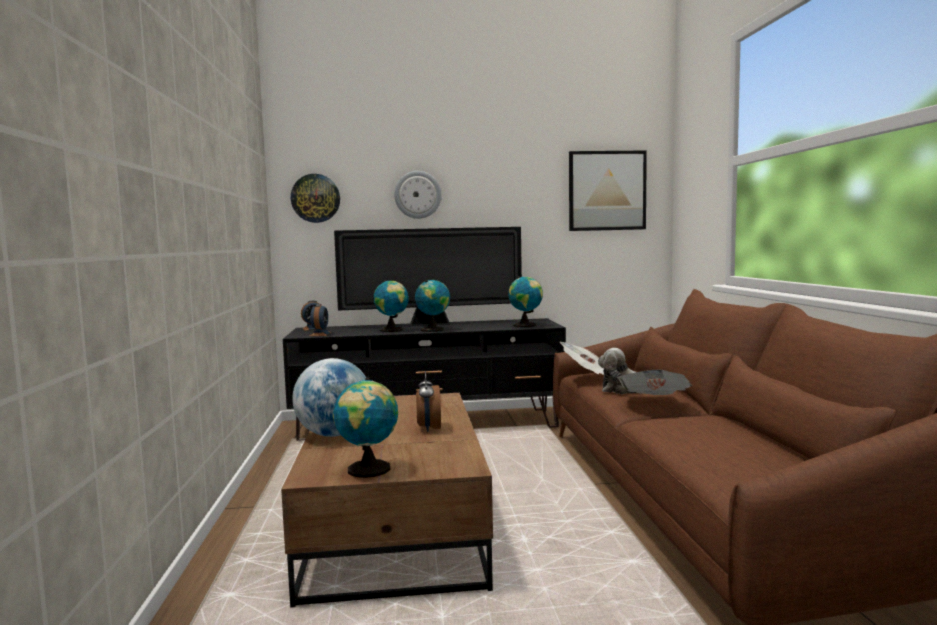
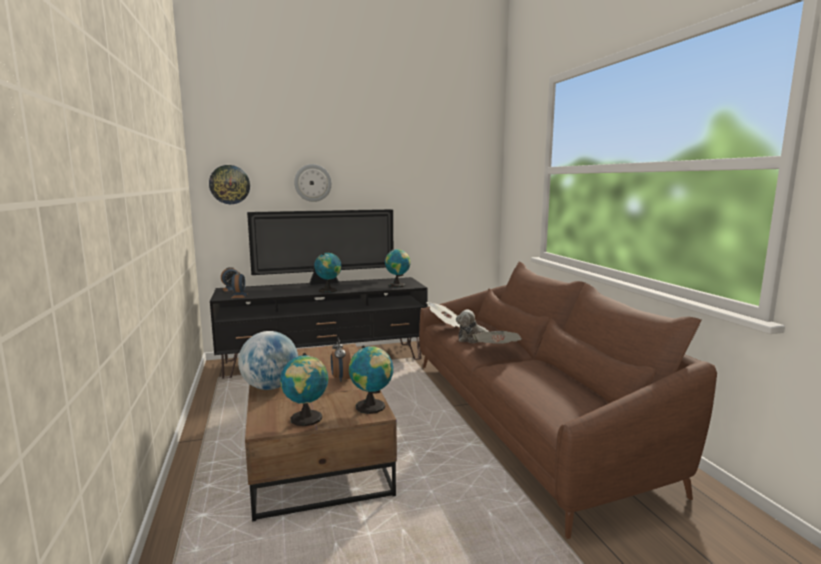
camera: 10 degrees left, 5 degrees up
globe [373,280,409,332] -> globe moved to [349,345,393,414]
picture [569,150,647,231] -> none

